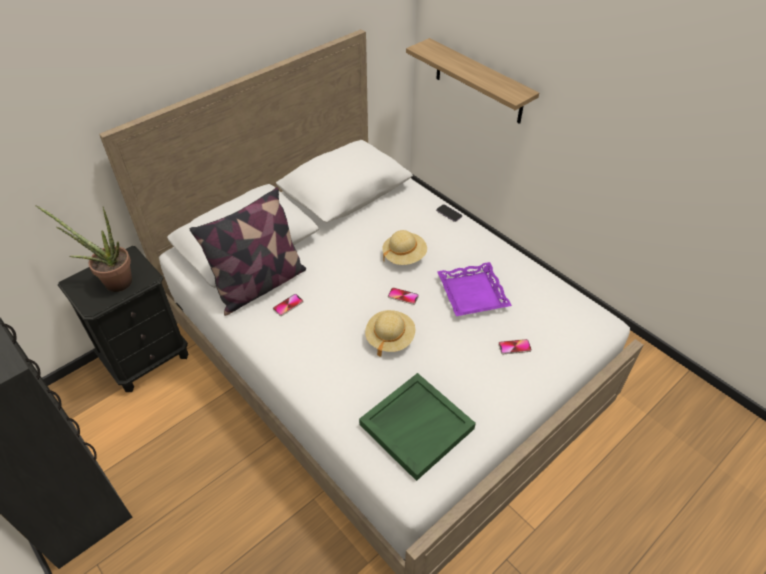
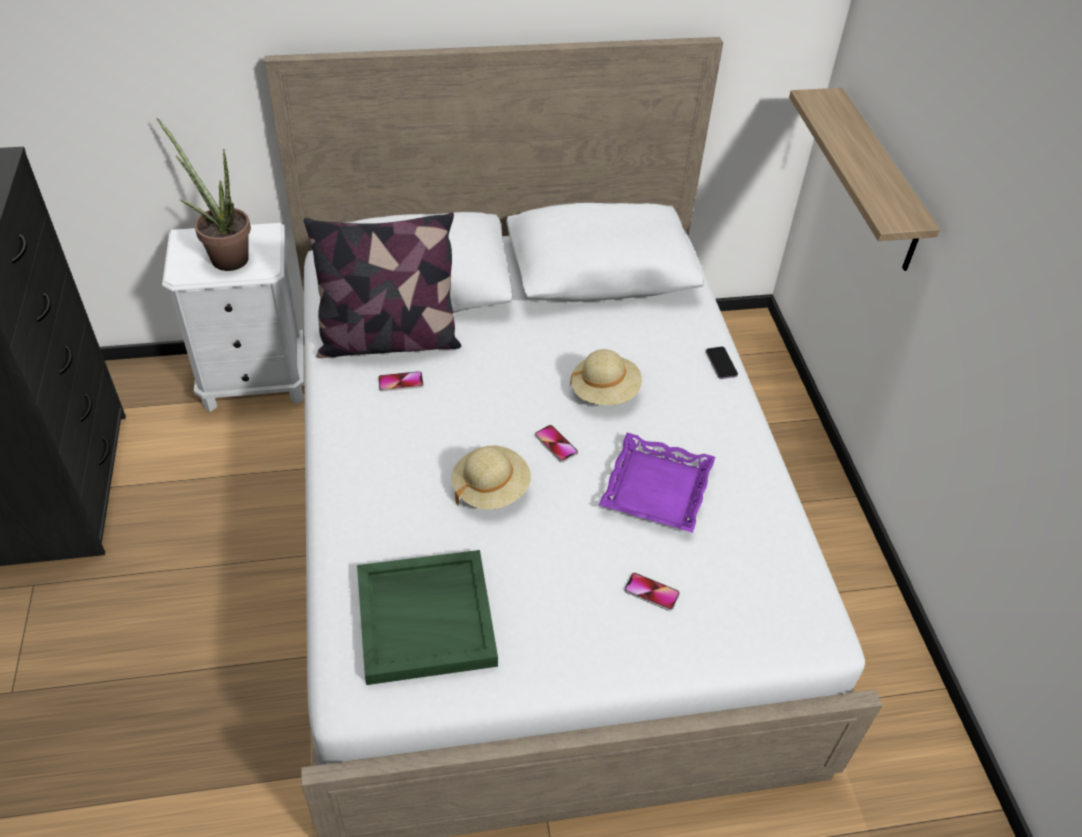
camera: 30 degrees right, 0 degrees up
black nightstand [58,245,188,392] -> white nightstand [162,223,304,412]

